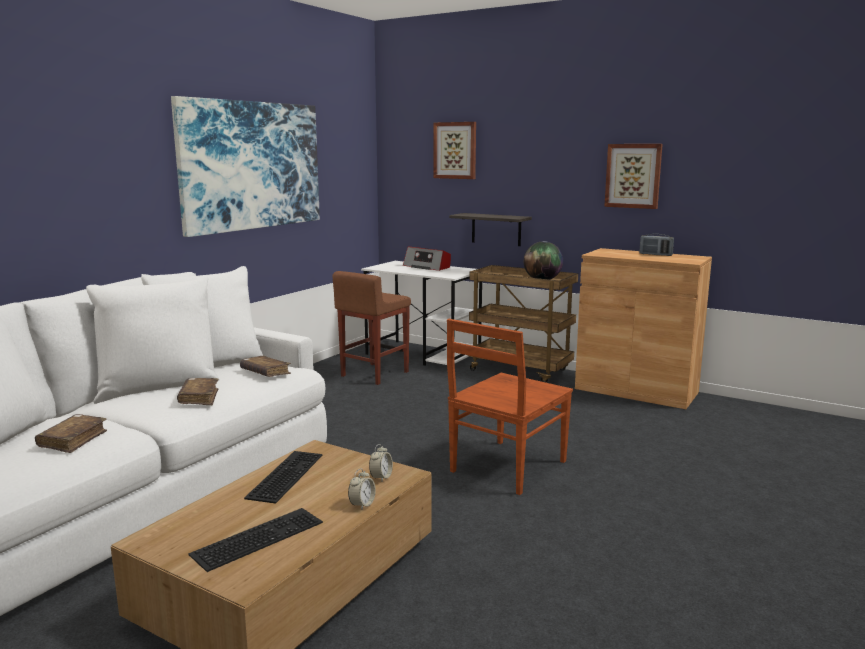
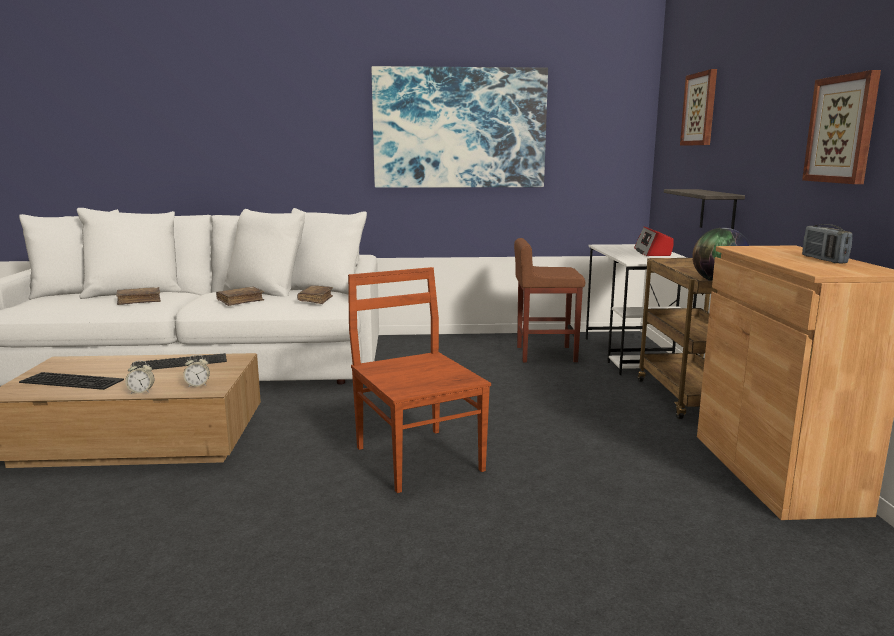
camera: 55 degrees right, 0 degrees up
brown chair [447,319,573,495] -> brown chair turned 60 degrees clockwise [348,267,491,493]

